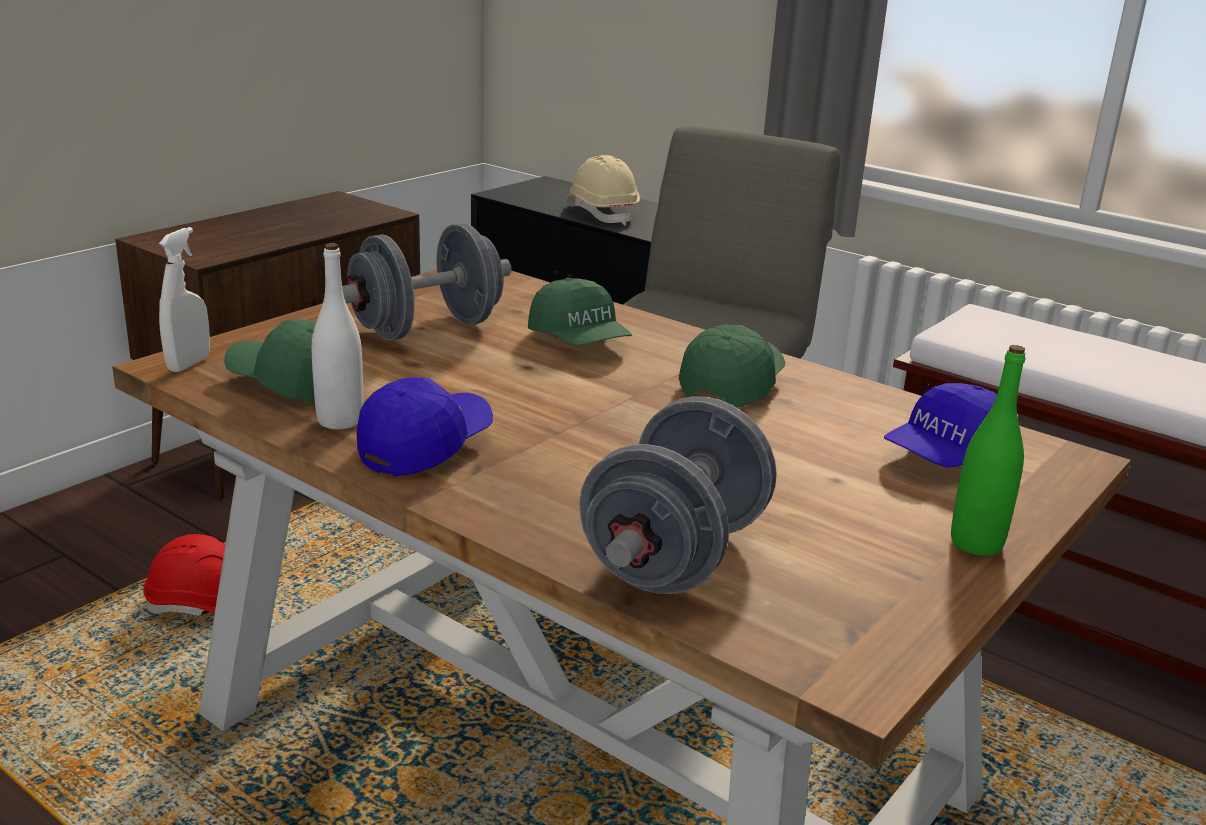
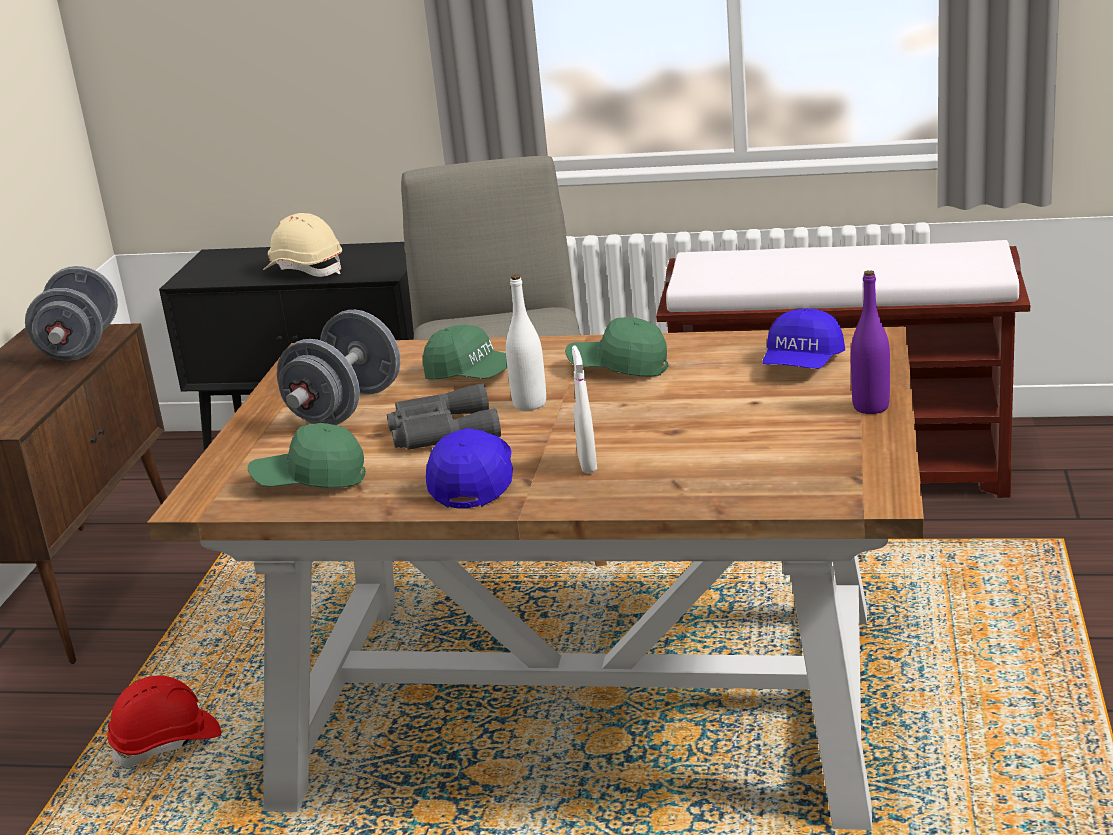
camera: 25 degrees left, 0 degrees up
white spray bottle [159,227,210,372] -> white spray bottle moved to [572,345,597,473]
white bottle [312,243,363,429] -> white bottle moved to [506,274,546,411]
grey dumbbell [579,396,777,594] -> grey dumbbell moved to [25,266,118,361]
green cap [679,325,785,408] -> green cap turned 75 degrees counterclockwise [565,317,668,377]
green bottle [951,345,1025,556] -> purple bottle [851,270,890,414]
none -> grey binoculars [387,383,501,450]

